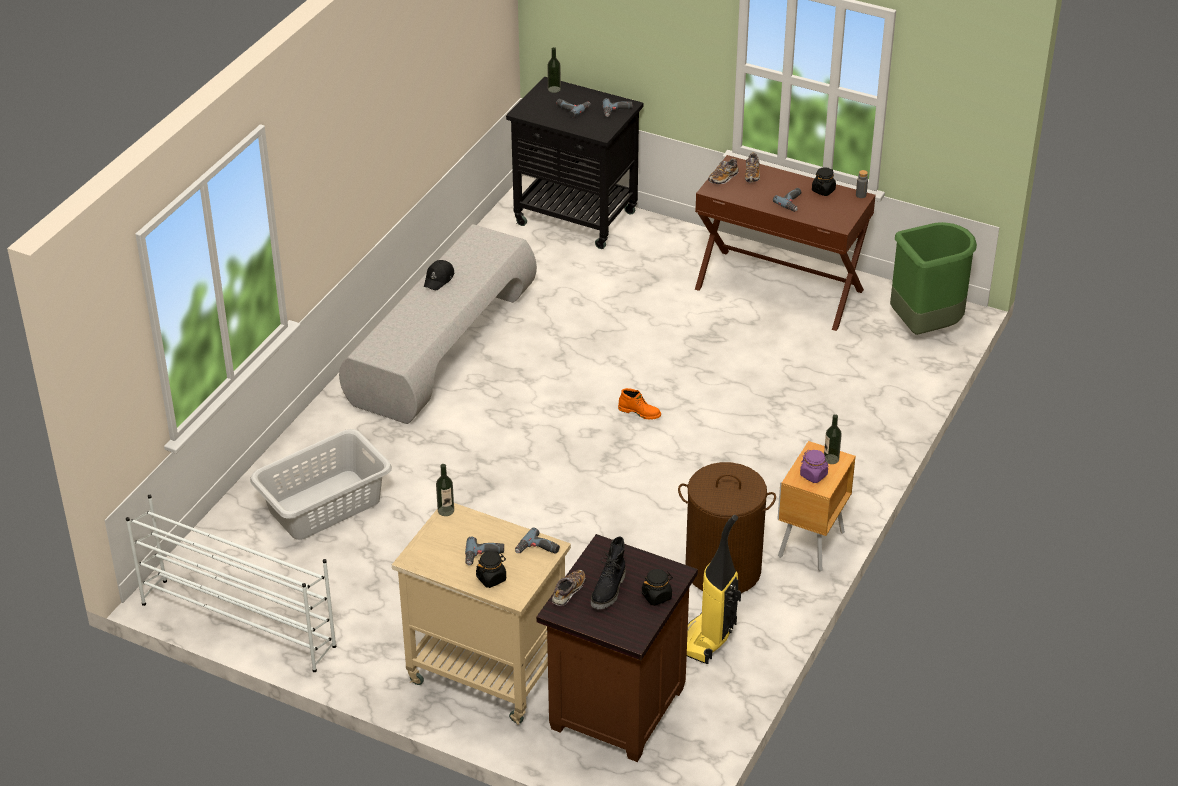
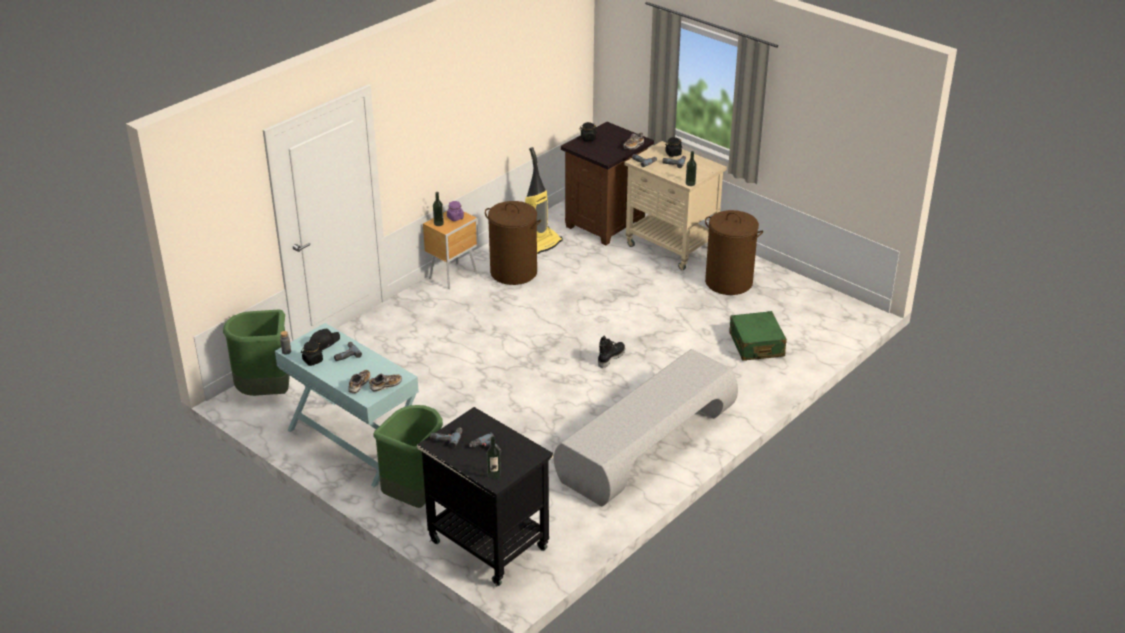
camera: 165 degrees left, 5 degrees down
white shoe rack [126,495,336,672] -> none
grey laundry basket [250,429,392,540] -> green suitcase [729,311,787,361]
black cap [424,260,454,290] -> black cap moved to [310,329,340,351]
black boot [591,537,626,609] -> black boot moved to [598,335,625,368]
orange boot [618,388,661,420] -> none
brown desk [695,155,876,331] -> turquoise desk [275,323,419,487]
none -> green trash can [373,405,443,508]
none -> brown laundry basket [705,210,763,295]

